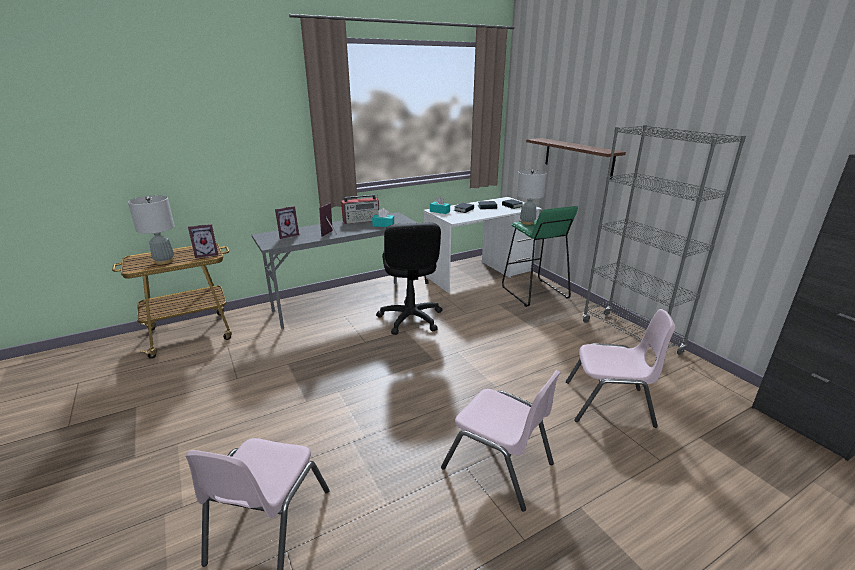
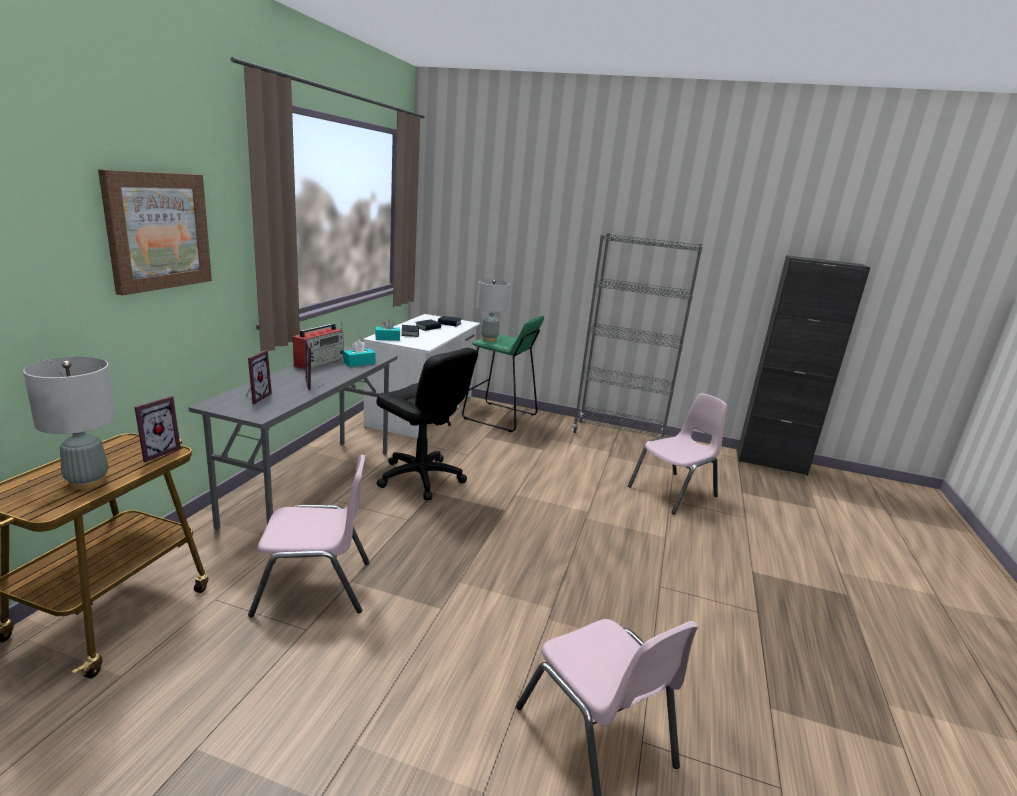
camera: 45 degrees left, 5 degrees down
pink chair [441,370,561,512] -> pink chair moved to [248,455,370,617]
shelf [526,138,626,179] -> none
none -> picture [98,169,212,295]

